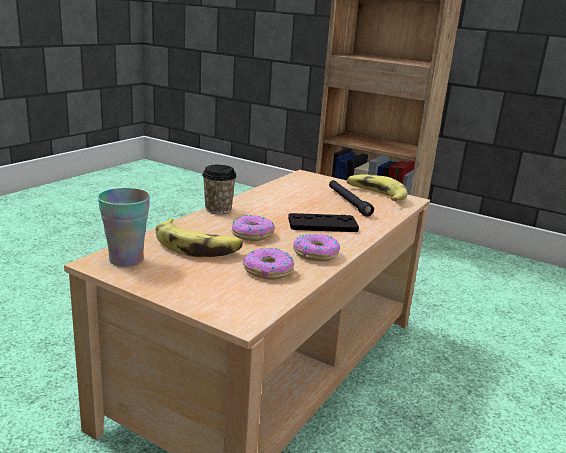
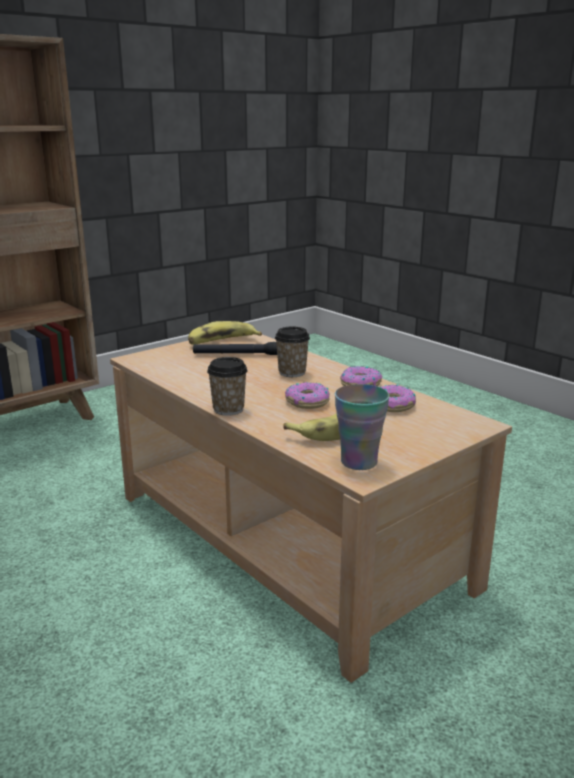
camera: 70 degrees left, 0 degrees up
black game controller [288,213,359,232] -> cup [275,327,310,377]

